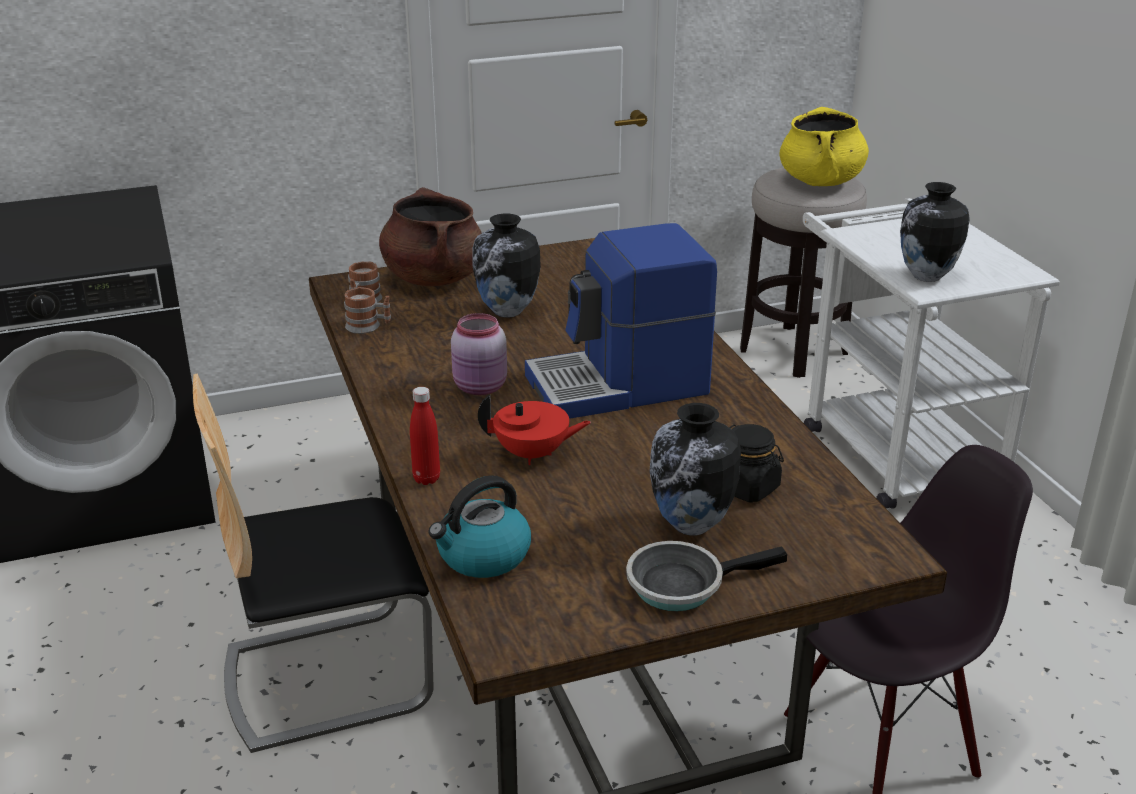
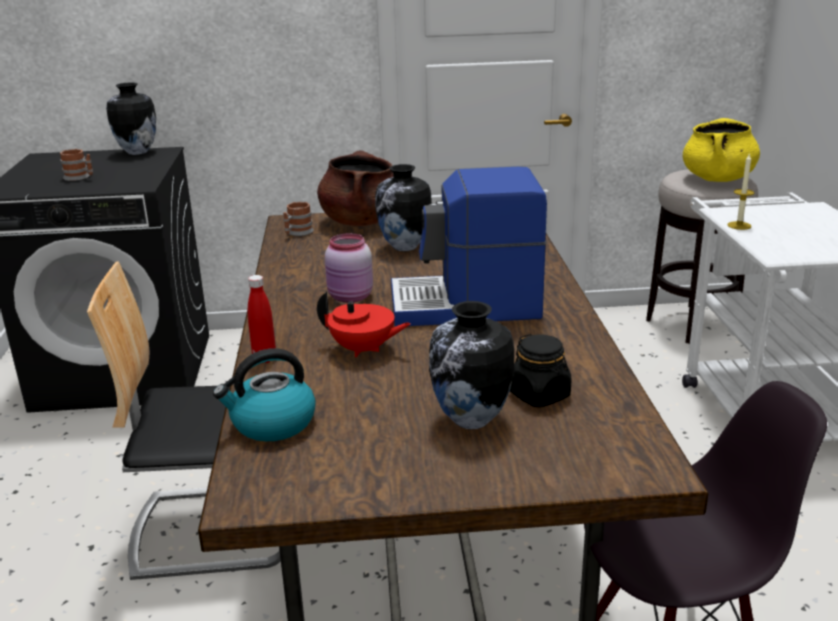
camera: 15 degrees right, 5 degrees down
mug [344,287,391,334] -> mug moved to [60,149,93,181]
frying pan [626,541,787,611] -> none
vase [900,182,970,282] -> vase moved to [106,82,156,155]
none -> candle [727,153,754,230]

